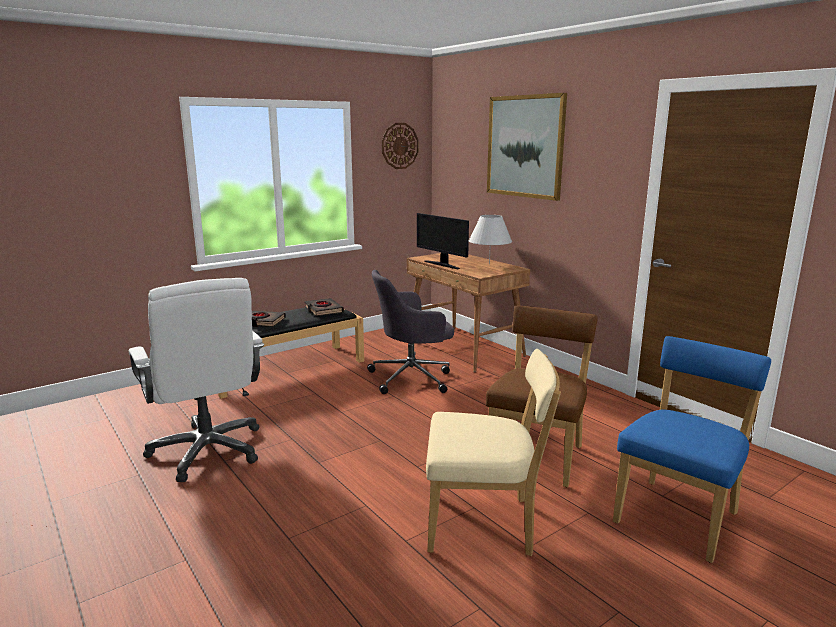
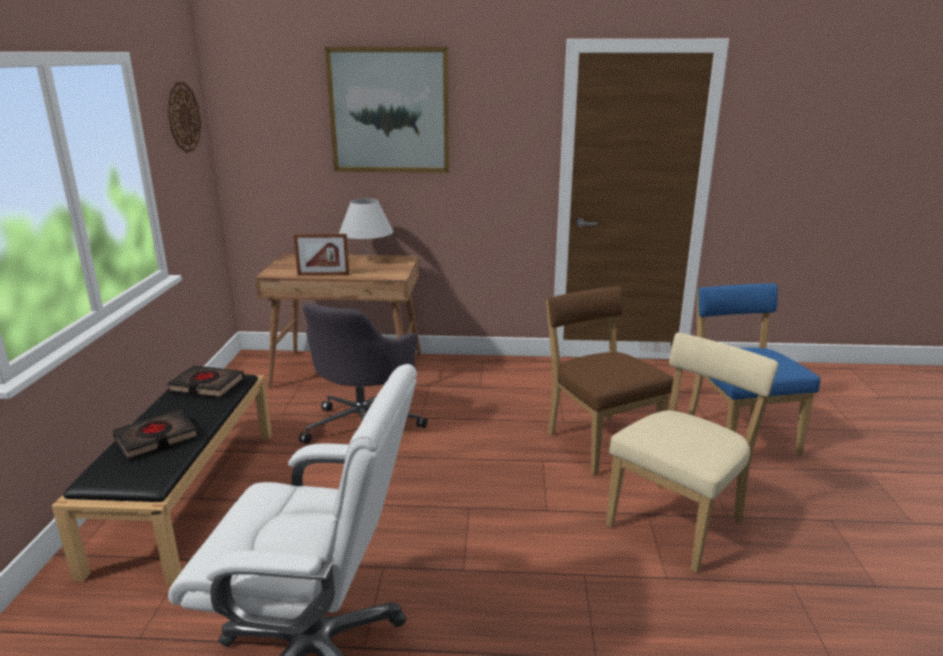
camera: 50 degrees left, 5 degrees up
monitor [417,213,469,269] -> picture frame [294,234,349,276]

